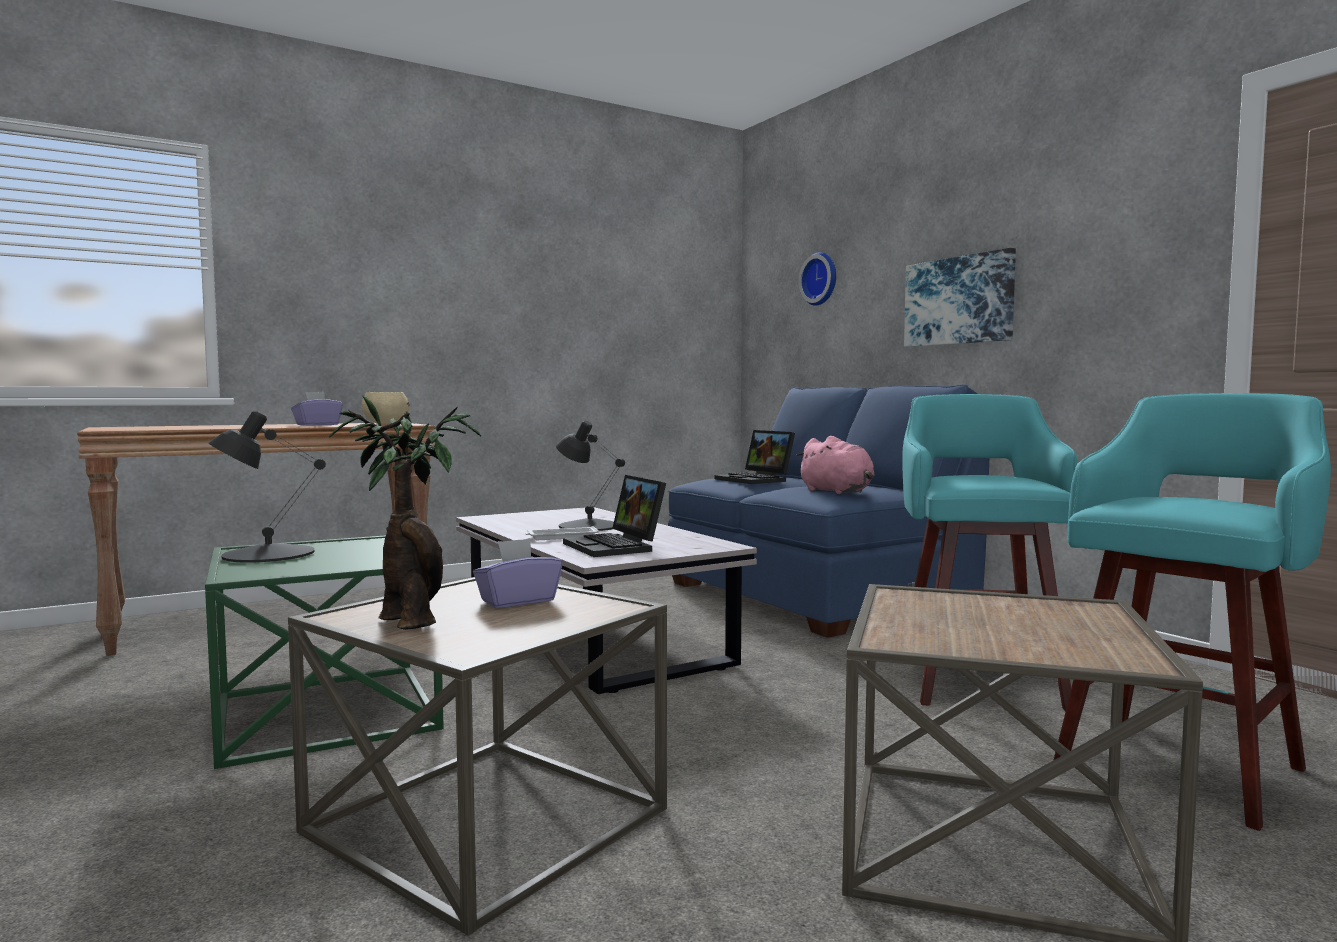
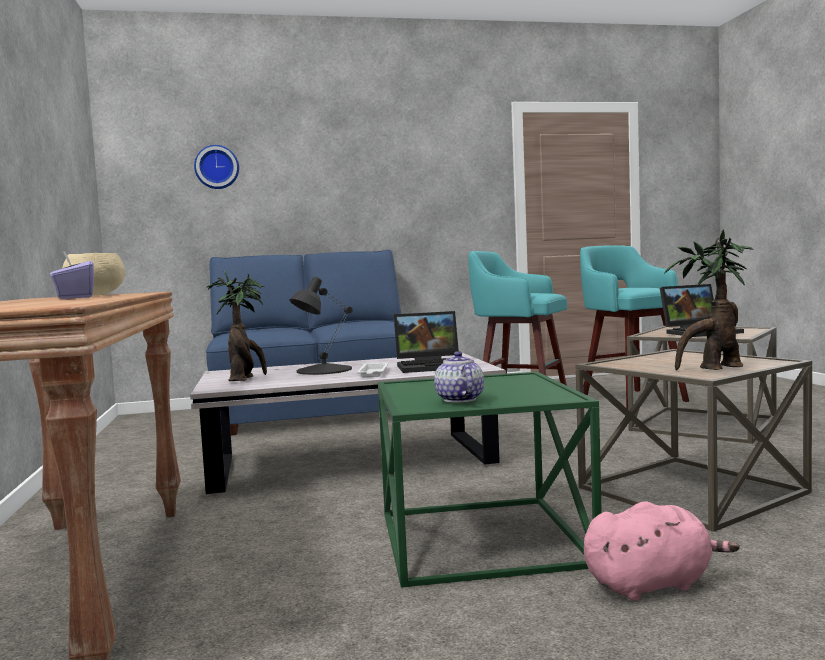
camera: 70 degrees left, 0 degrees up
black table lamp [208,411,326,563] -> teapot [434,351,484,403]
purple tissue box [473,538,563,608] -> none
laptop [714,430,795,484] -> laptop moved to [660,284,744,337]
pink plush toy [796,436,875,494] -> pink plush toy moved to [584,501,740,601]
picture [904,248,1016,347] -> none
none -> potted plant [206,270,267,381]

